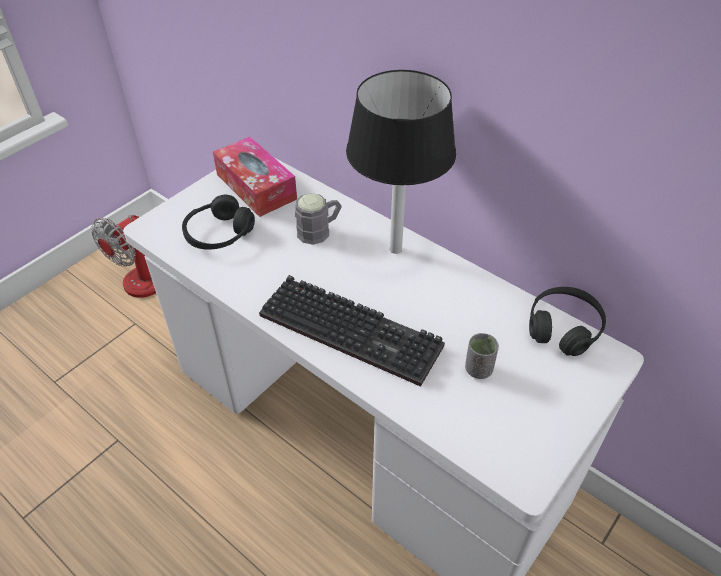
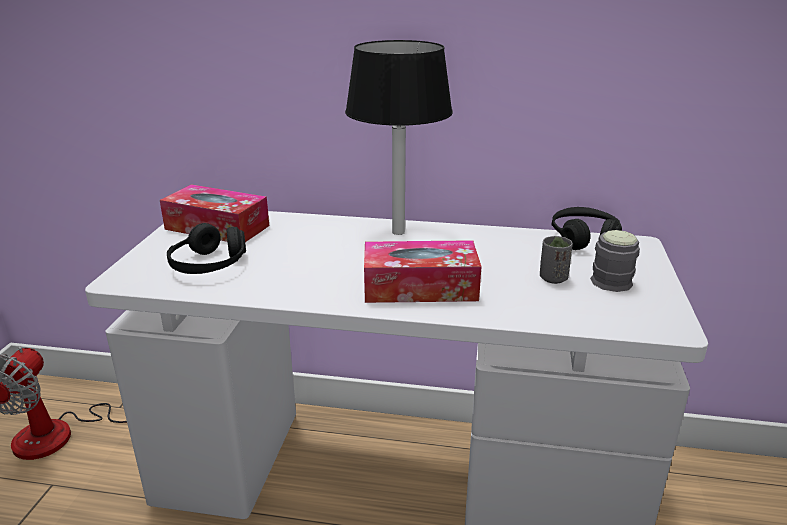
camera: 30 degrees left, 20 degrees down
keyboard [259,275,445,387] -> tissue box [364,240,481,303]
grey mug [295,193,342,245] -> grey mug moved to [590,230,640,292]

